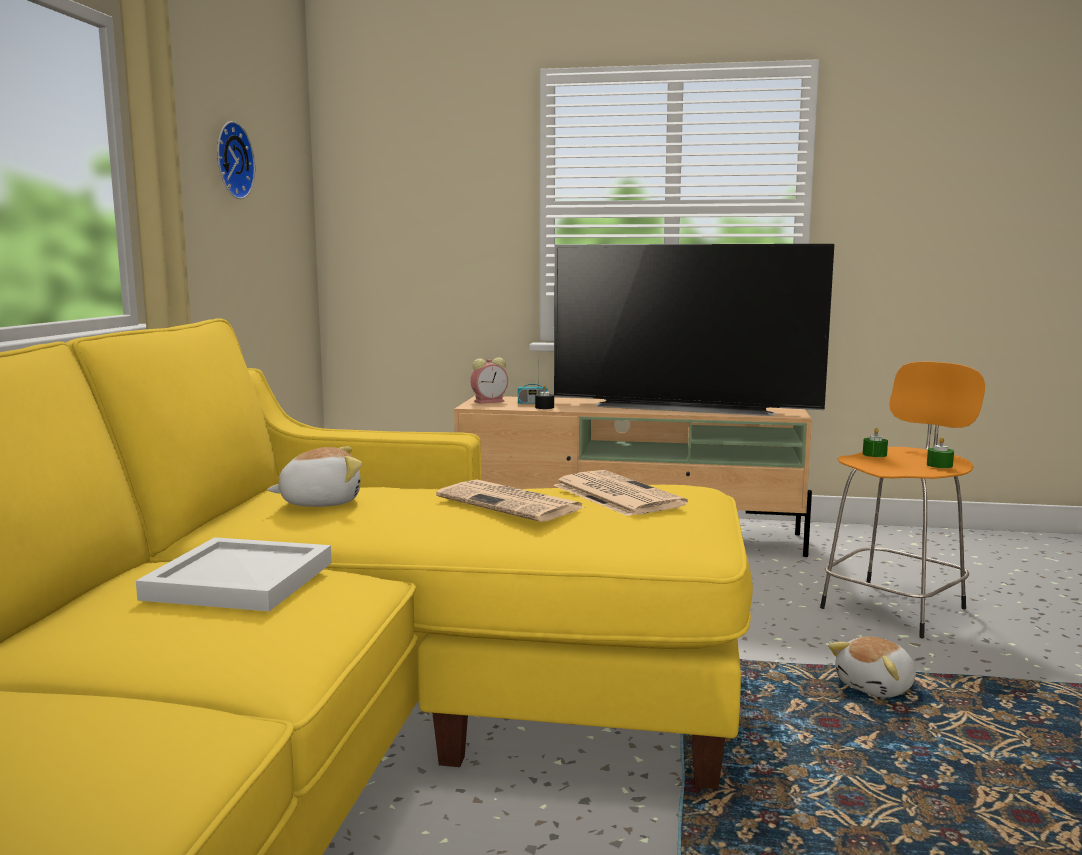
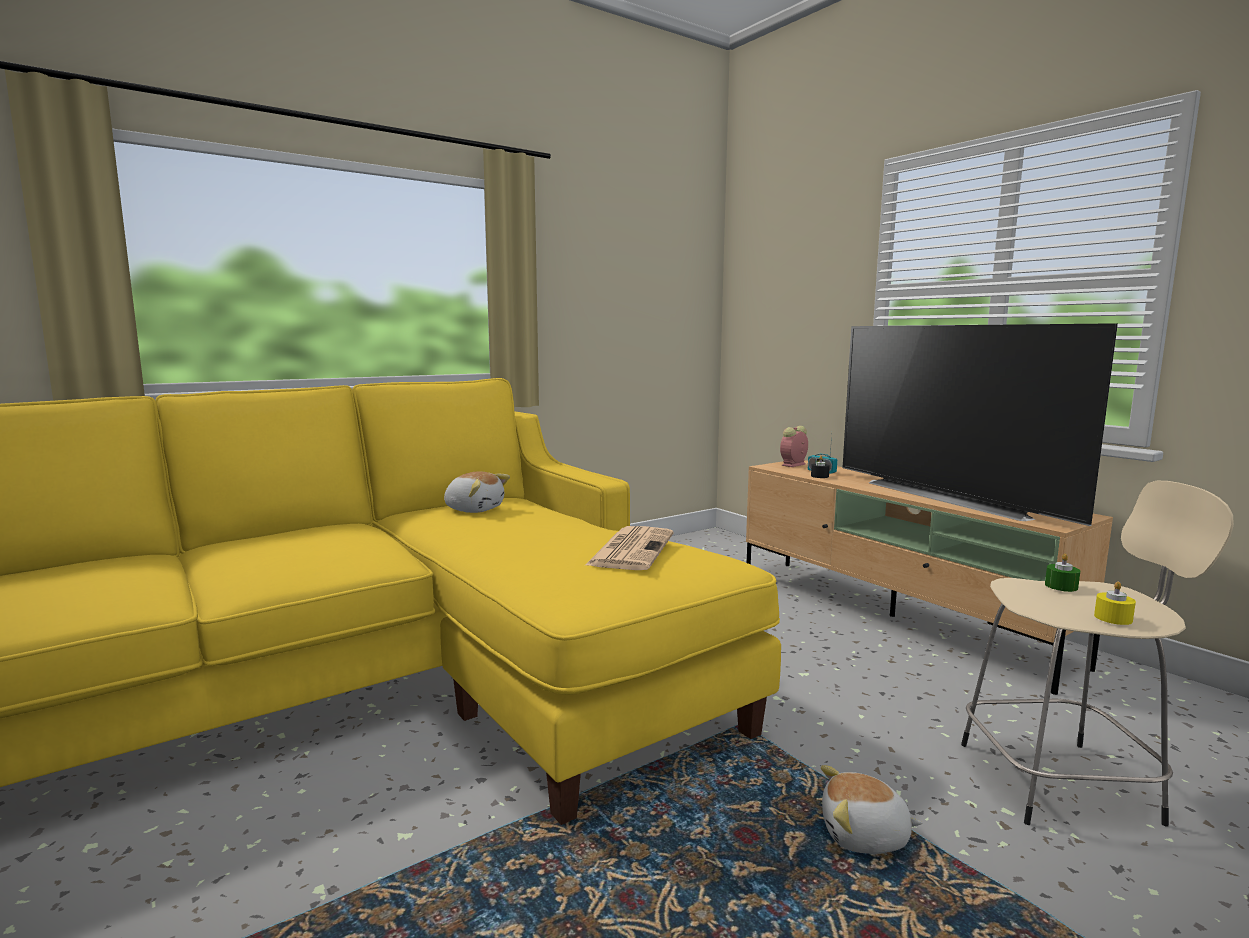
camera: 45 degrees right, 0 degrees up
white tray [136,537,332,611] -> none
wall clock [217,121,255,199] -> none
newspaper [436,479,586,522] -> none
alarm clock [470,357,508,404] -> alarm clock turned 120 degrees clockwise [780,426,808,467]
orange stool [820,361,985,638] -> beige stool [961,481,1234,827]
green candle [927,437,954,468] -> yellow candle [1094,581,1136,625]

